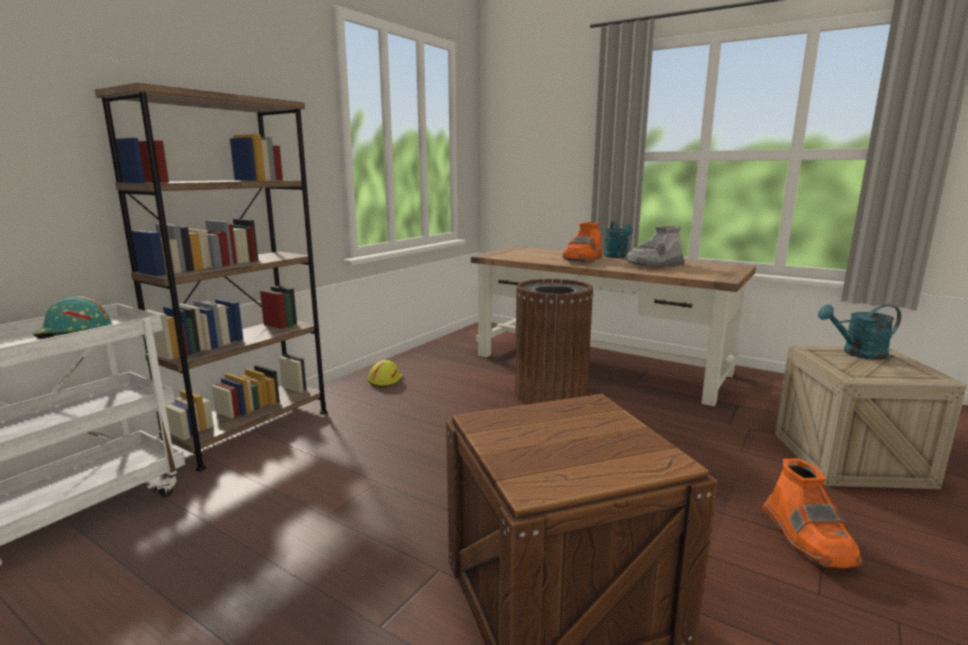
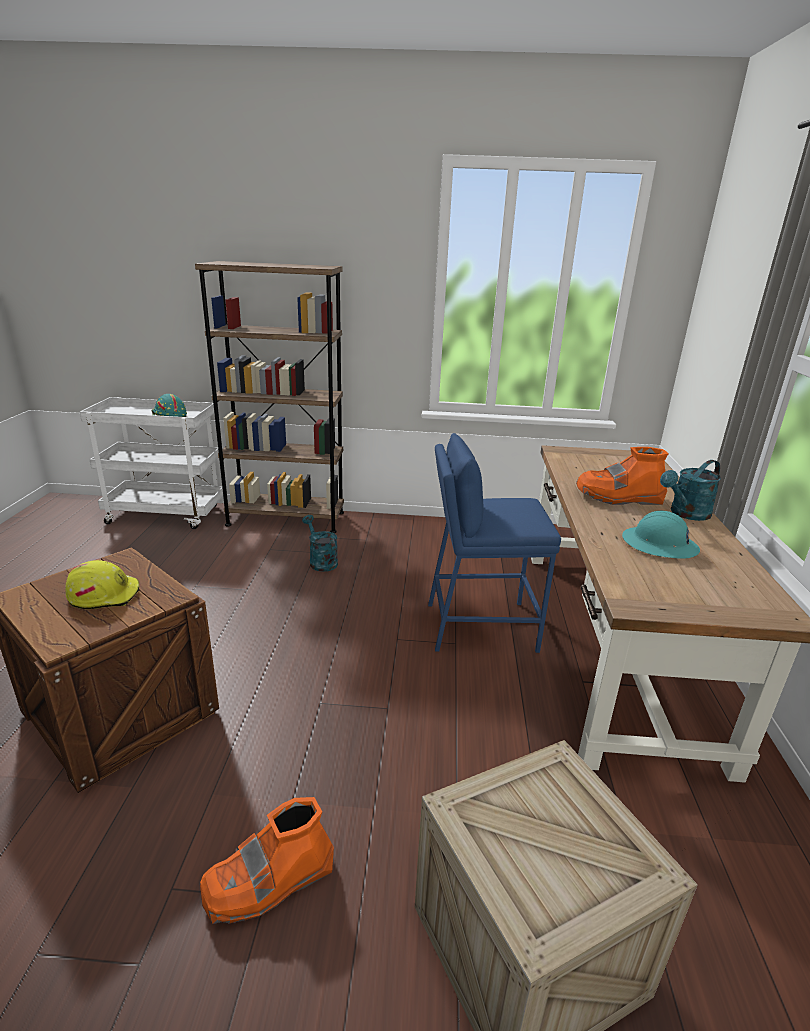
camera: 60 degrees right, 10 degrees up
yellow hard hat [368,360,403,387] -> yellow hard hat moved to [65,560,139,609]
brown trash can [515,279,594,404] -> blue stool [428,433,561,653]
grey boot [625,226,685,269] -> turquoise hard hat [622,511,700,559]
turquoise watering can [818,304,901,360] -> turquoise watering can moved to [302,515,338,572]

